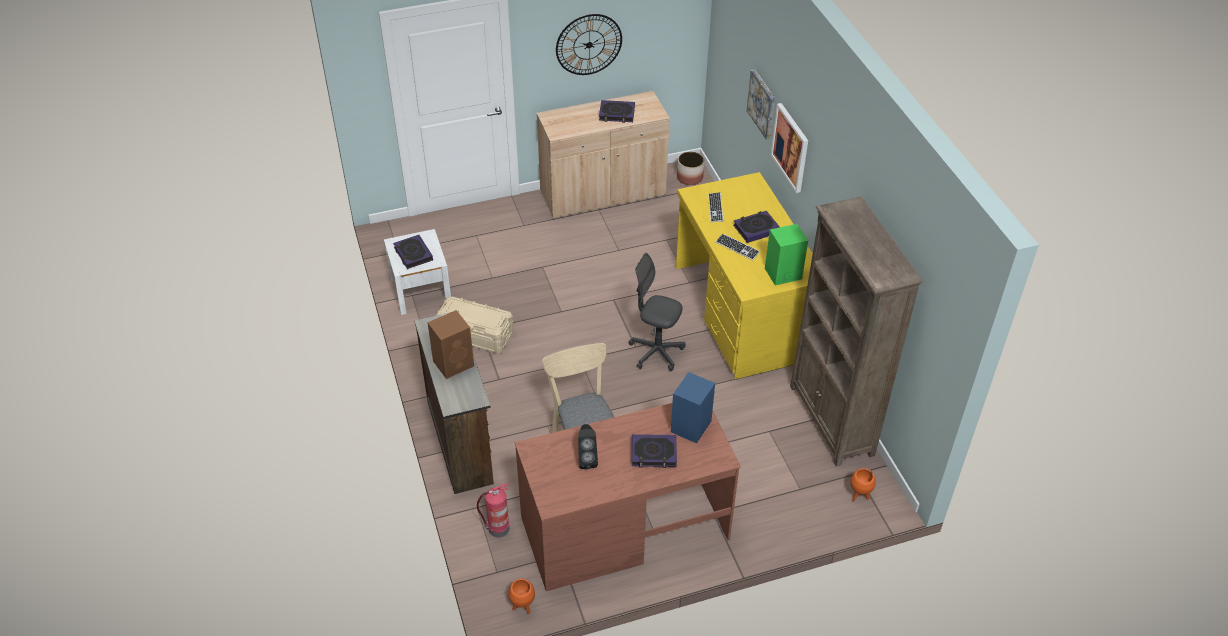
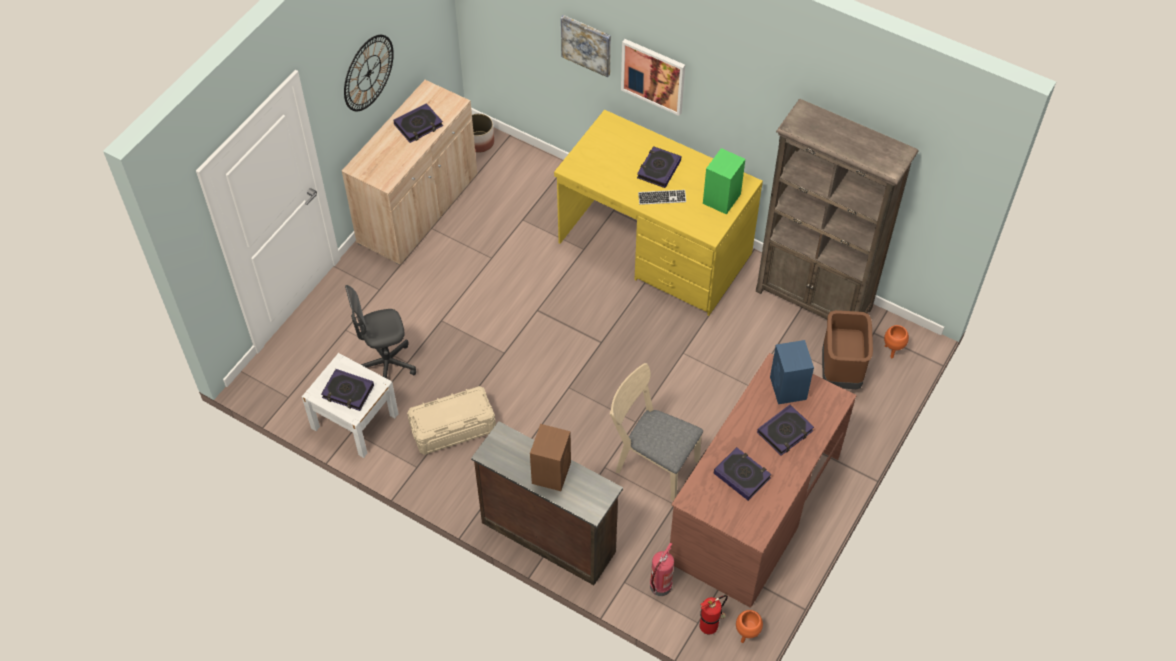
camera: 40 degrees left, 10 degrees up
black speaker [578,424,598,469] -> book [714,447,772,501]
grey office chair [629,253,686,371] -> grey office chair moved to [345,285,416,379]
keyboard [708,192,724,222] -> none
none -> fire extinguisher [700,595,728,635]
none -> brown trash can [822,310,873,389]

